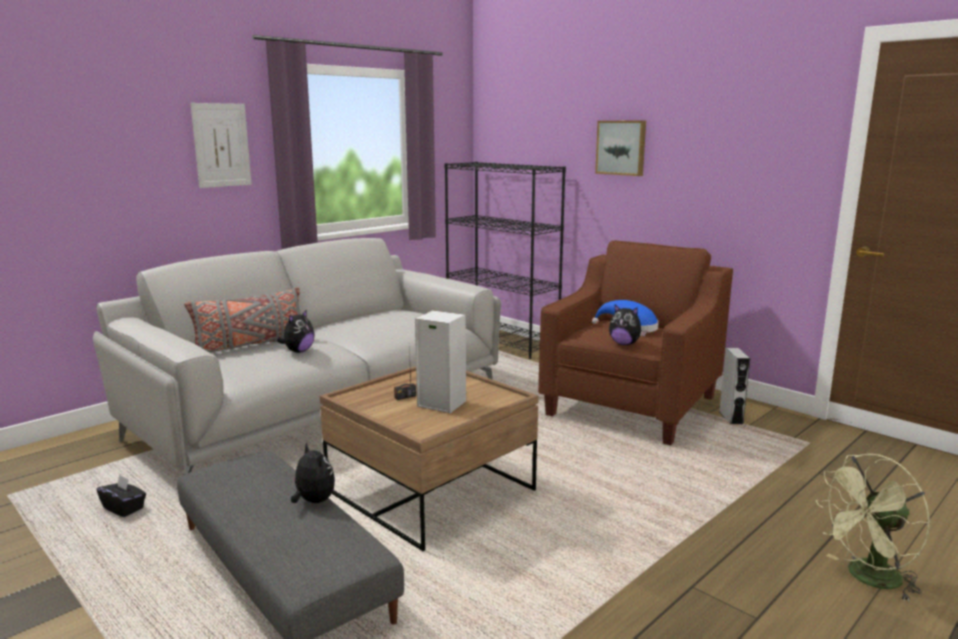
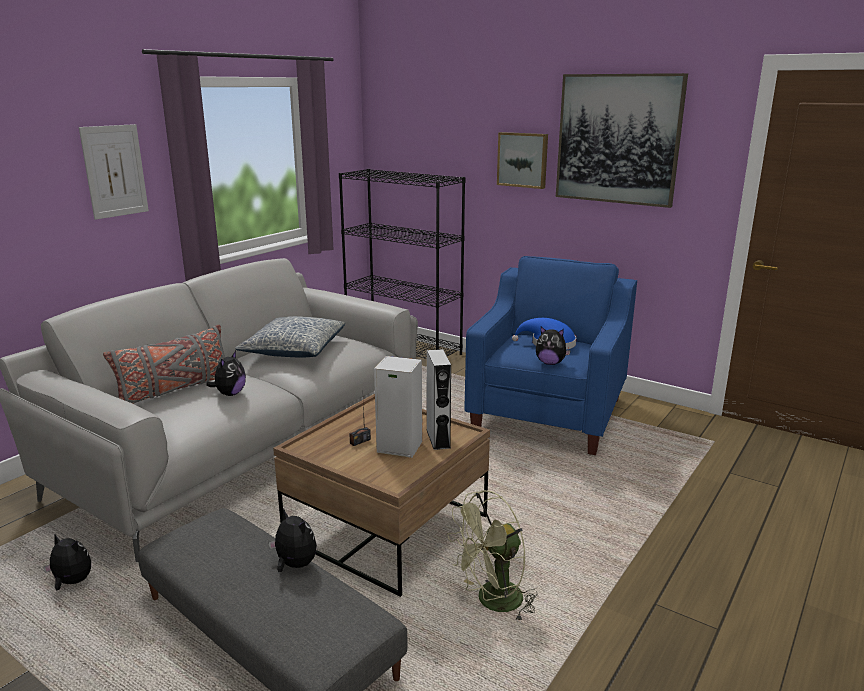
camera: 10 degrees left, 5 degrees up
black tissue box [97,474,146,517] -> plush toy [43,534,91,590]
brown armchair [538,241,733,445] -> blue armchair [464,256,637,455]
grey speaker [719,348,750,424] -> grey speaker moved to [427,349,451,450]
green fan [815,454,930,602] -> green fan moved to [447,490,537,622]
none -> pillow [235,316,345,357]
none -> picture [556,73,688,208]

